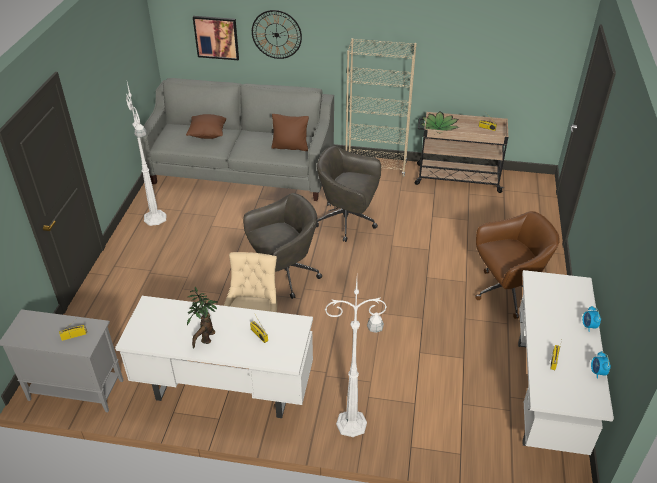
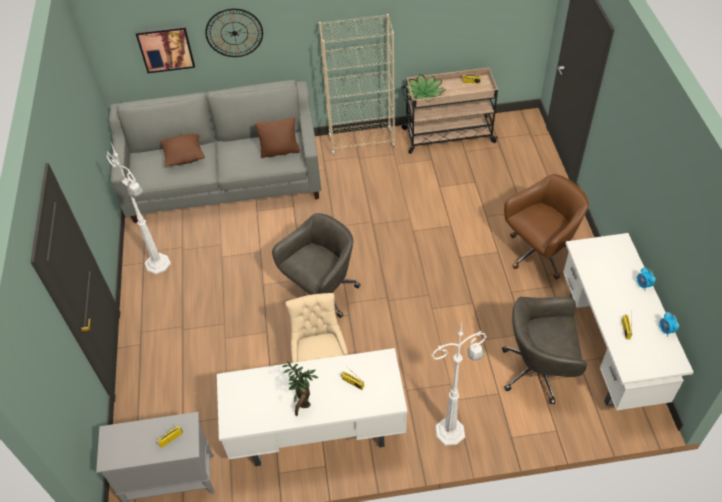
camera: 15 degrees left, 10 degrees up
grey office chair [316,146,381,242] -> grey office chair moved to [502,296,587,404]

